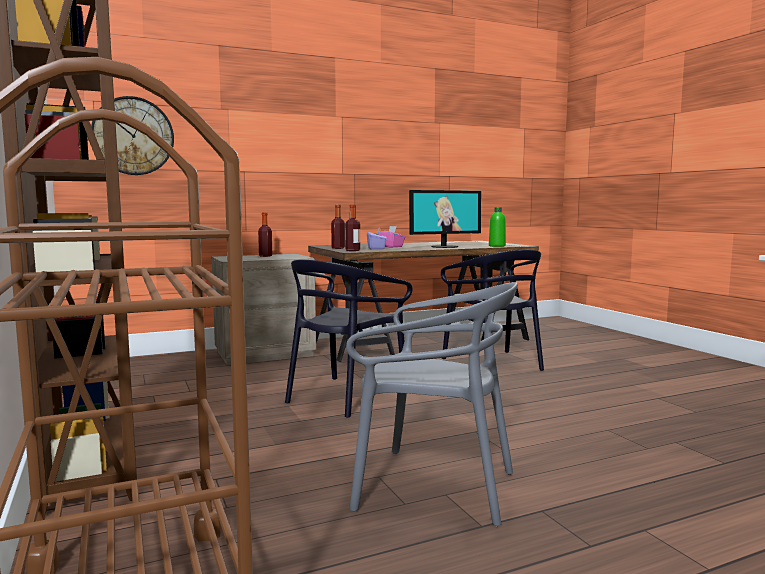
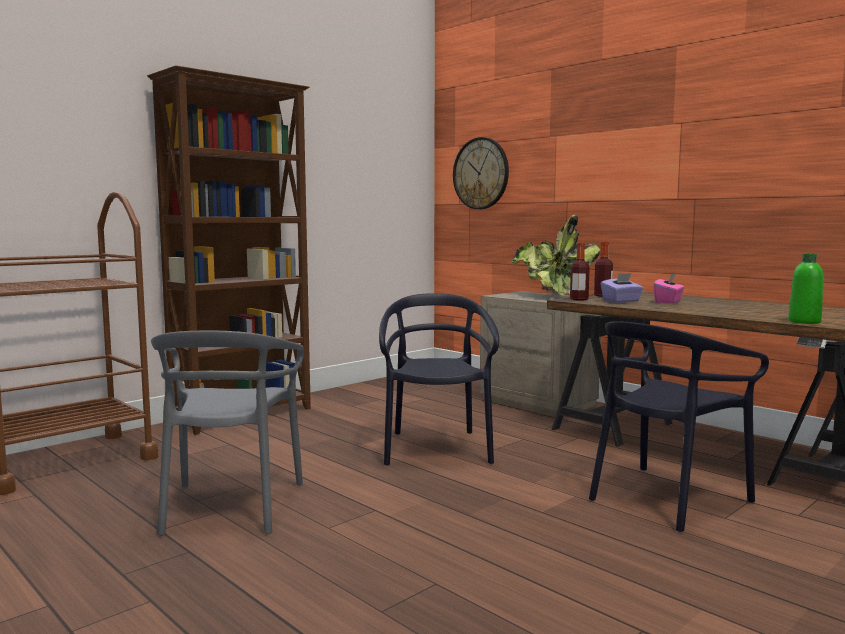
camera: 70 degrees right, 0 degrees up
bottle [258,212,272,257] -> potted plant [512,215,600,296]
black chair [285,260,413,418] -> black chair turned 75 degrees clockwise [379,293,499,466]
monitor [409,190,481,248] -> none

